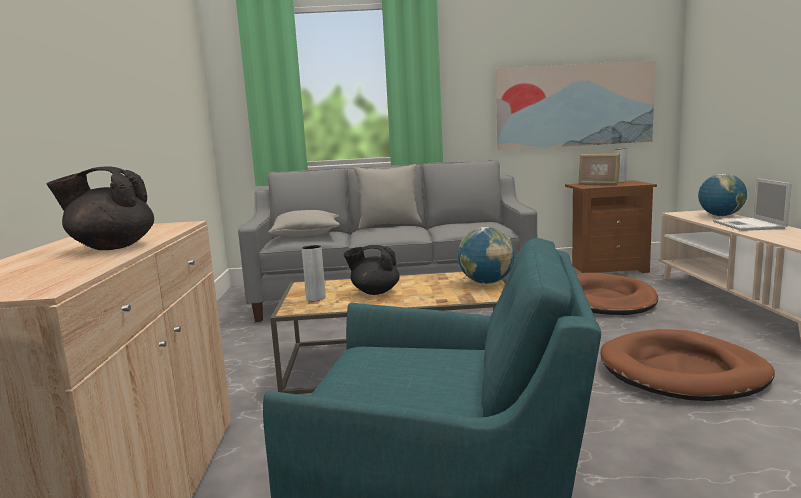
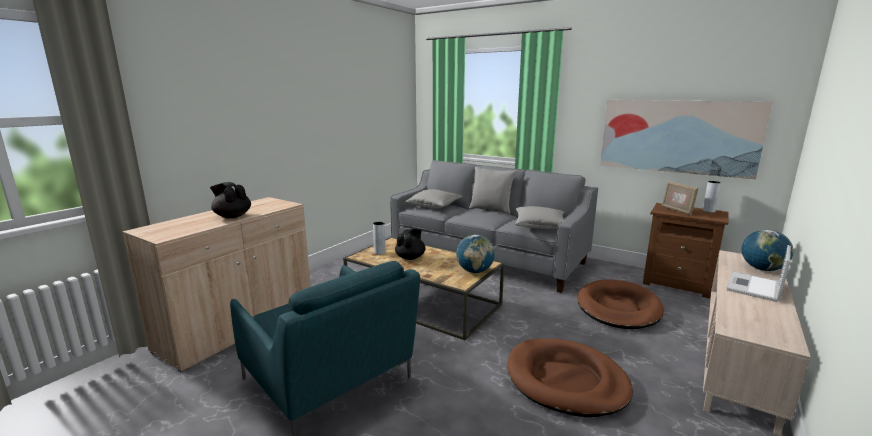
camera: 35 degrees right, 5 degrees up
black teapot [344,245,399,295] -> black teapot turned 75 degrees clockwise [395,229,425,260]
none -> grey pillow [515,206,565,229]

